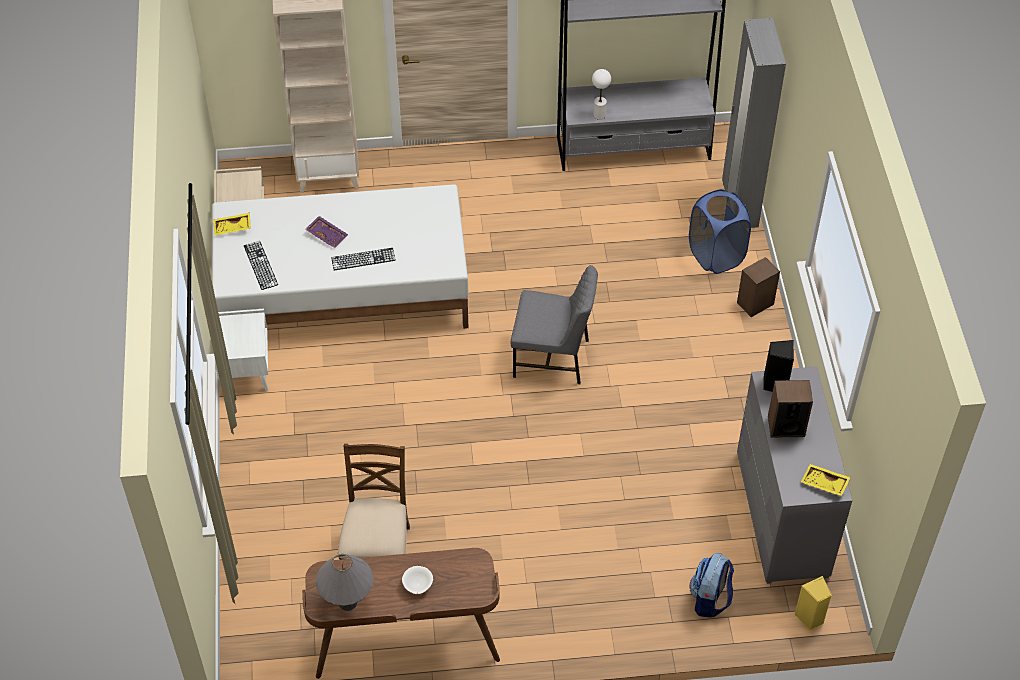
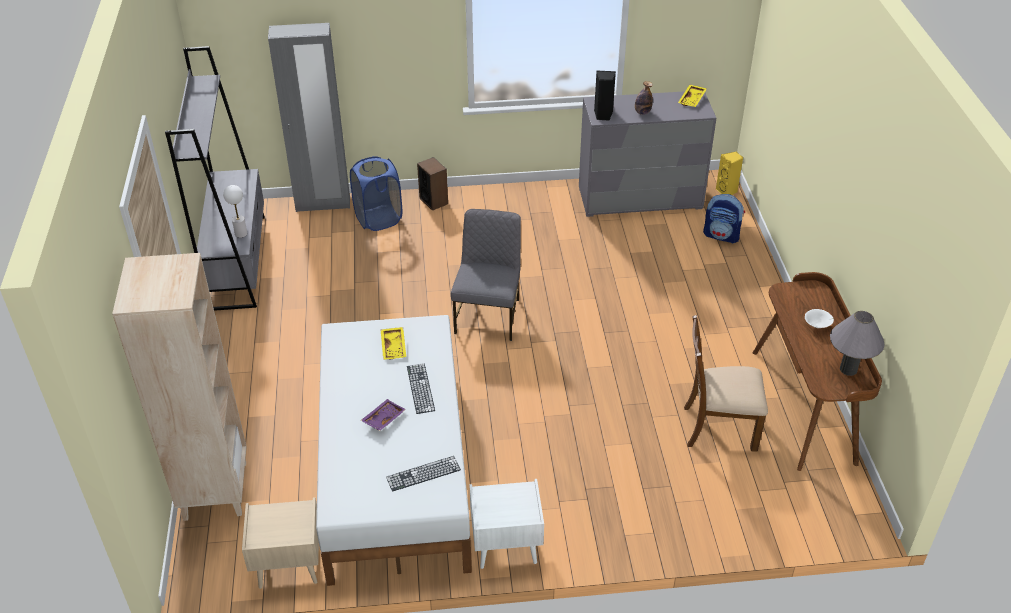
camera: 90 degrees left, 10 degrees down
yellow tray [214,213,251,235] -> yellow tray moved to [381,327,406,360]
speaker [768,380,813,438] -> bottle [635,81,653,115]

